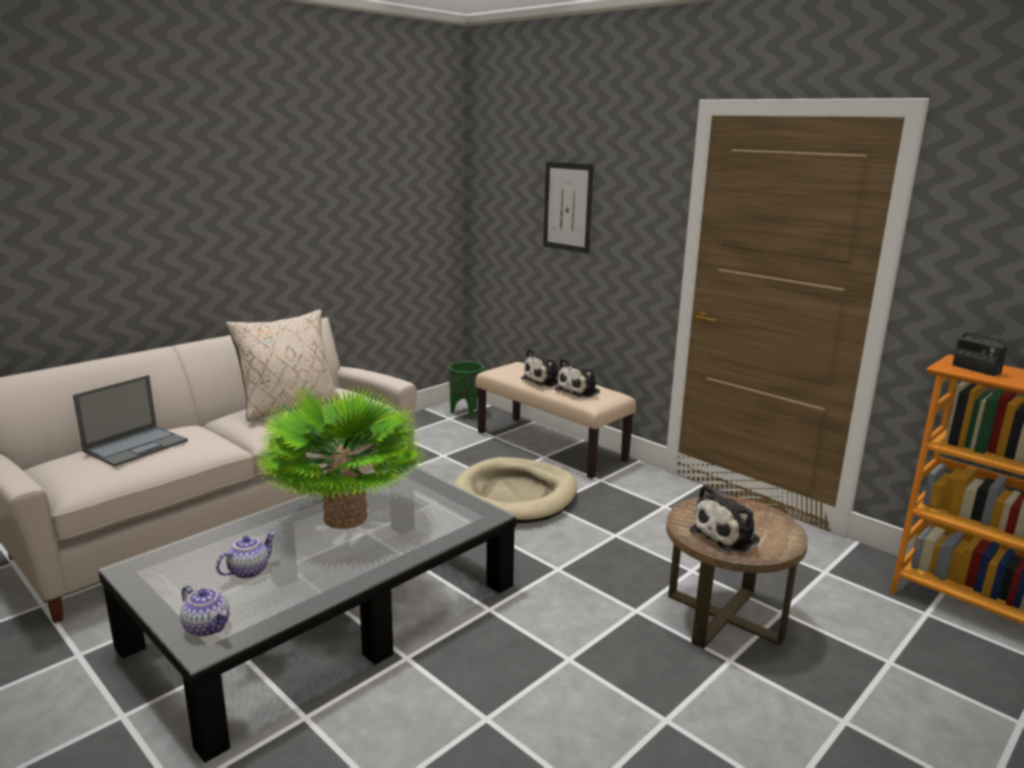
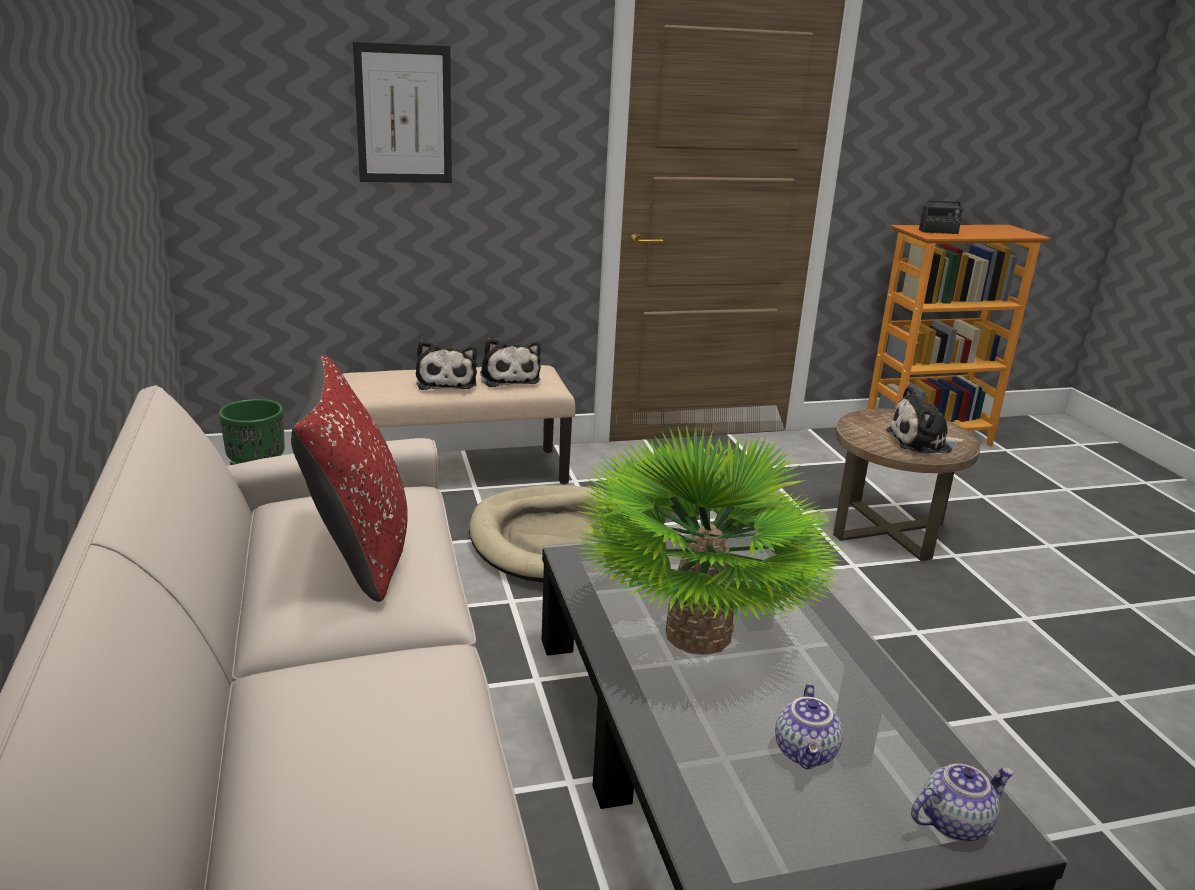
camera: 60 degrees left, 5 degrees up
laptop [73,375,188,467] -> none
teapot [216,532,276,579] -> teapot turned 150 degrees counterclockwise [775,683,843,769]
beige pillow [226,309,338,421] -> red pillow [291,355,408,602]
plush toy [690,485,760,552] -> plush toy turned 90 degrees clockwise [886,386,965,454]

